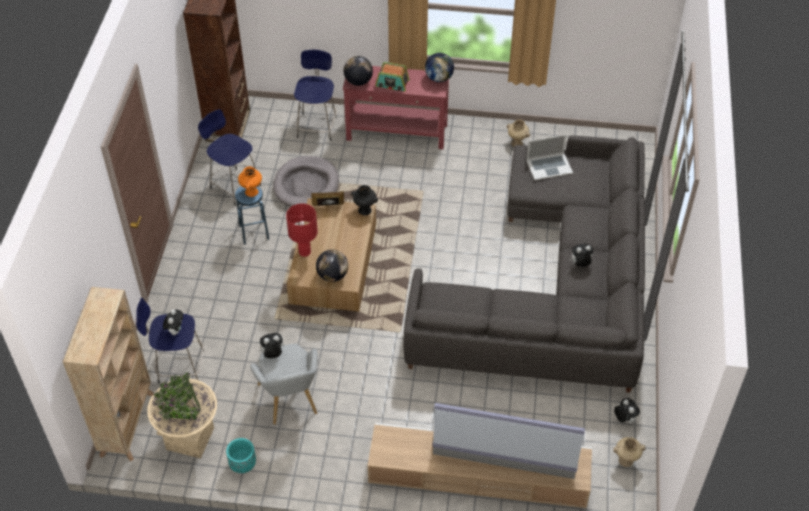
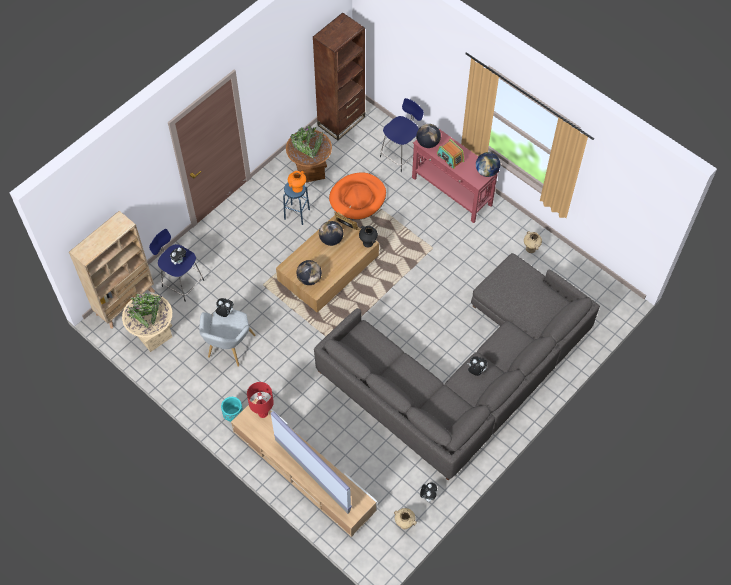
camera: 35 degrees right, 10 degrees up
blue stool [198,109,261,206] -> brown planter [286,125,332,182]
turquoise planter [226,438,256,473] -> turquoise planter moved to [221,397,243,422]
grey dog bed [273,156,339,207] -> orange dog bed [329,172,386,220]
red table lamp [286,204,318,257] -> red table lamp moved to [247,382,274,418]
laptop [526,134,573,180] -> none
none -> globe [319,221,343,246]

